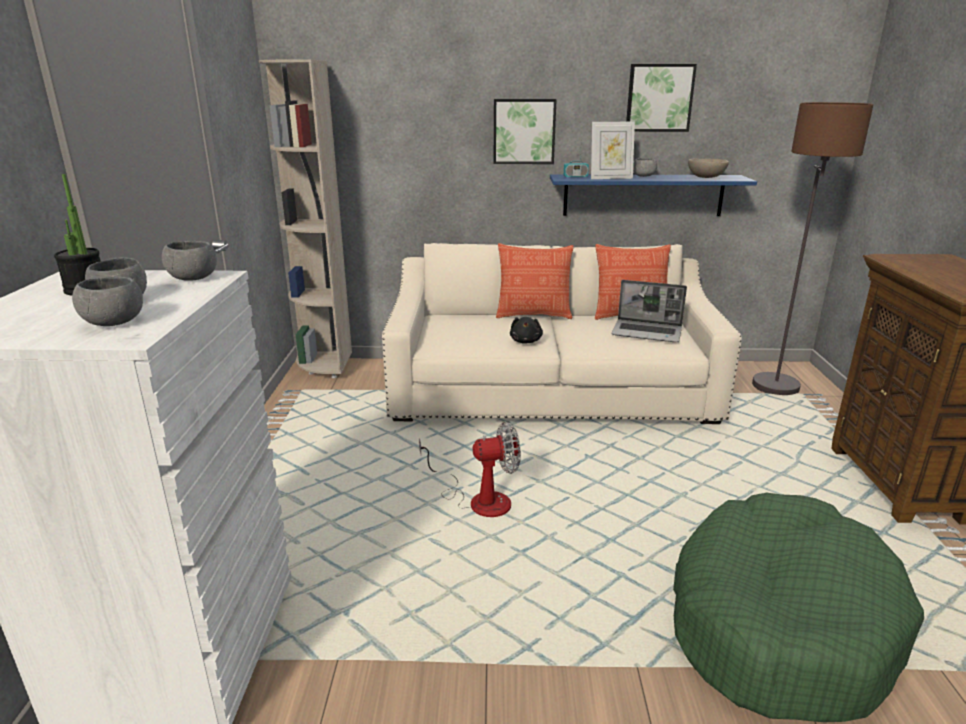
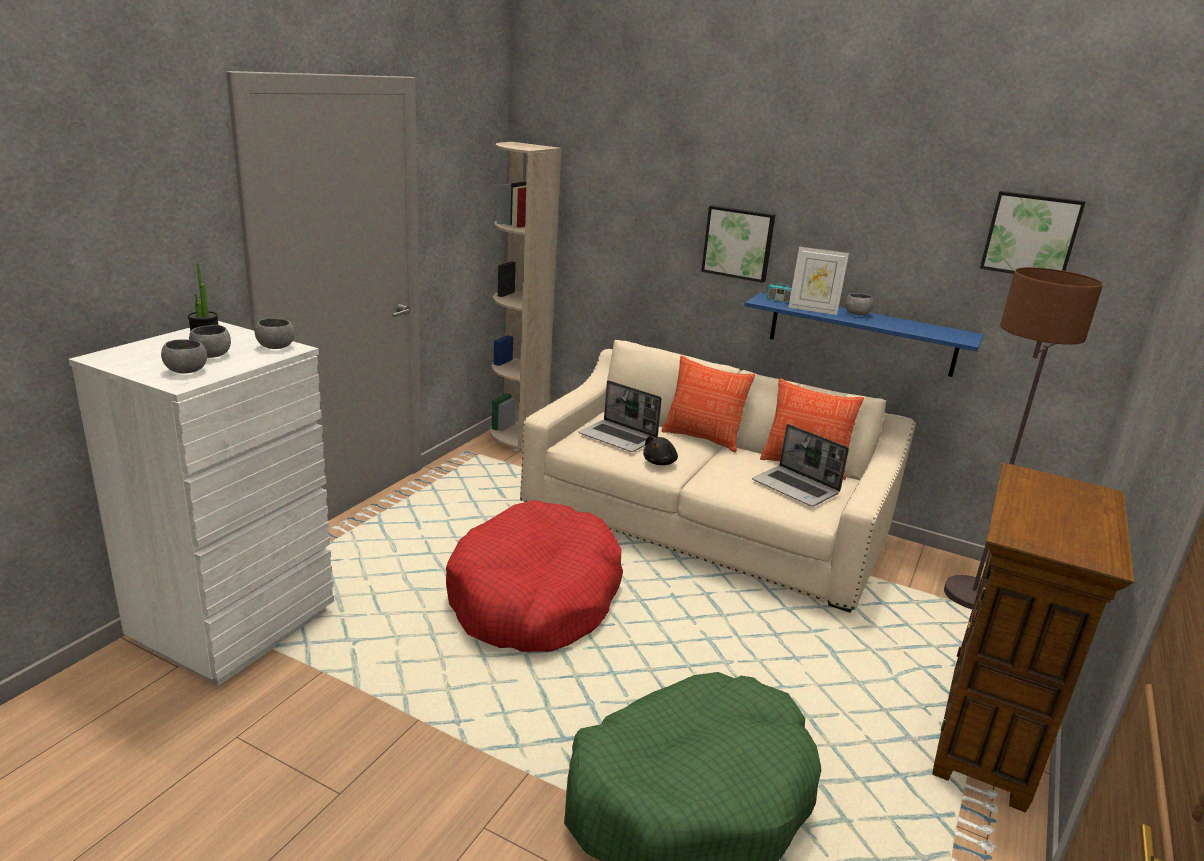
camera: 25 degrees right, 0 degrees up
fan [419,421,521,517] -> red dog bed [446,500,623,652]
picture [626,64,697,132] -> picture moved to [980,191,1086,274]
beige bowl [688,158,729,178] -> none
none -> laptop [579,380,662,452]

